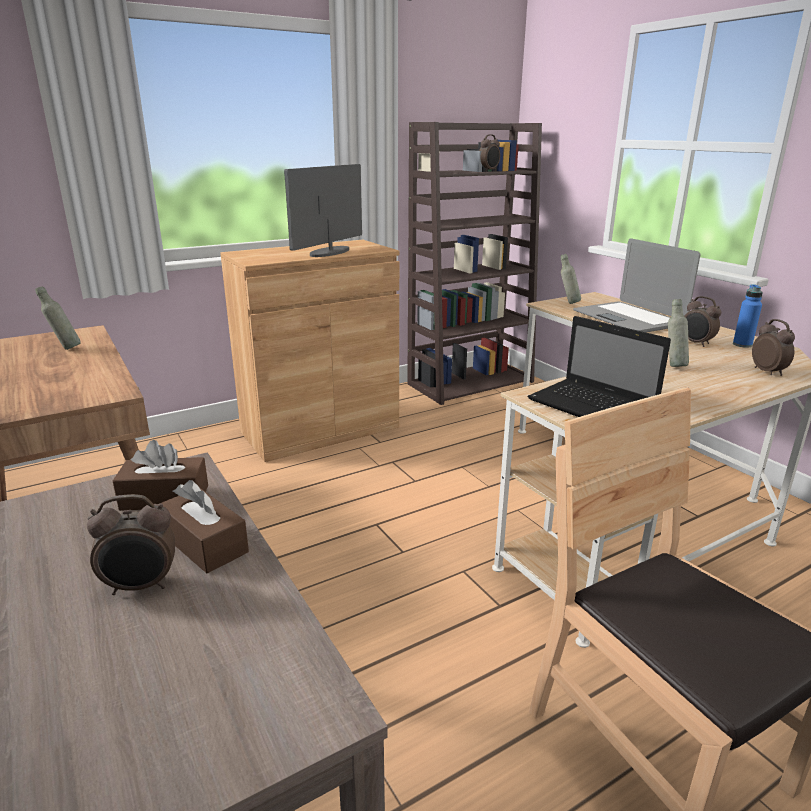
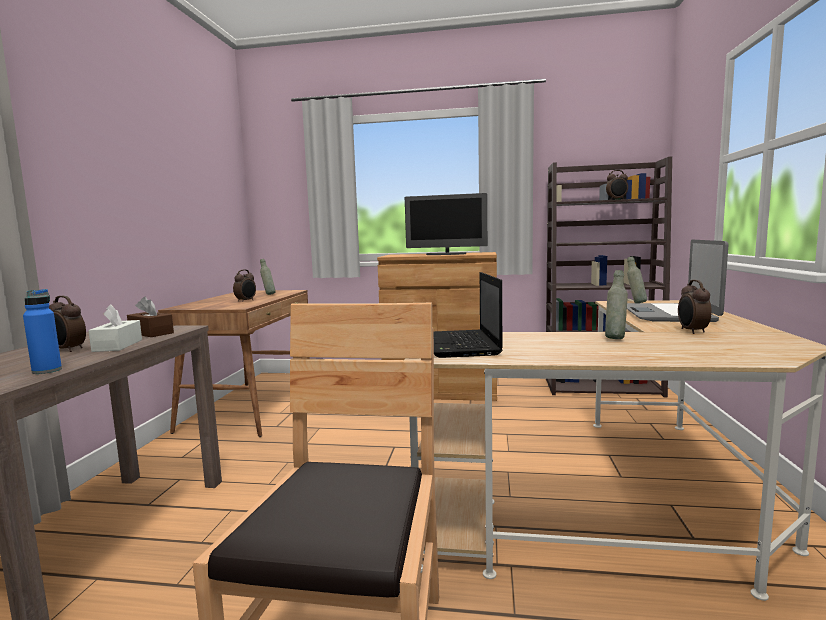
camera: 40 degrees right, 15 degrees down
brown tissue box [162,480,249,573] -> white tissue box [88,304,142,352]
monitor [284,164,362,257] -> monitor turned 150 degrees counterclockwise [405,193,487,255]
blue bottle [733,284,763,348] -> blue bottle moved to [23,289,62,374]
alarm clock [752,319,795,376] -> alarm clock moved to [233,270,256,302]

